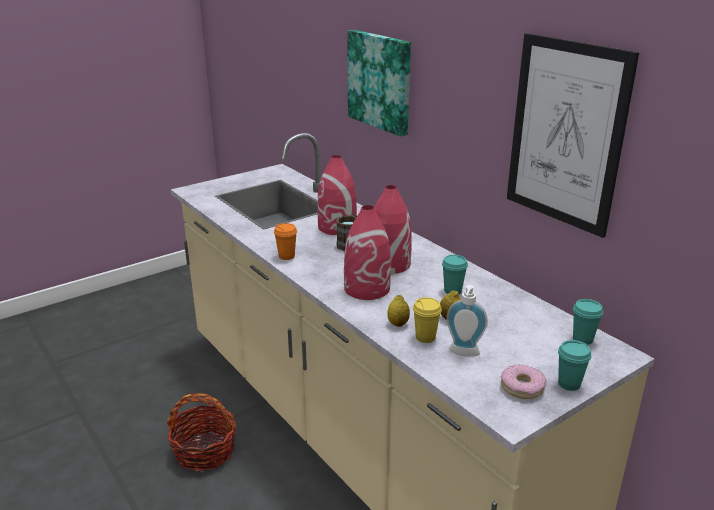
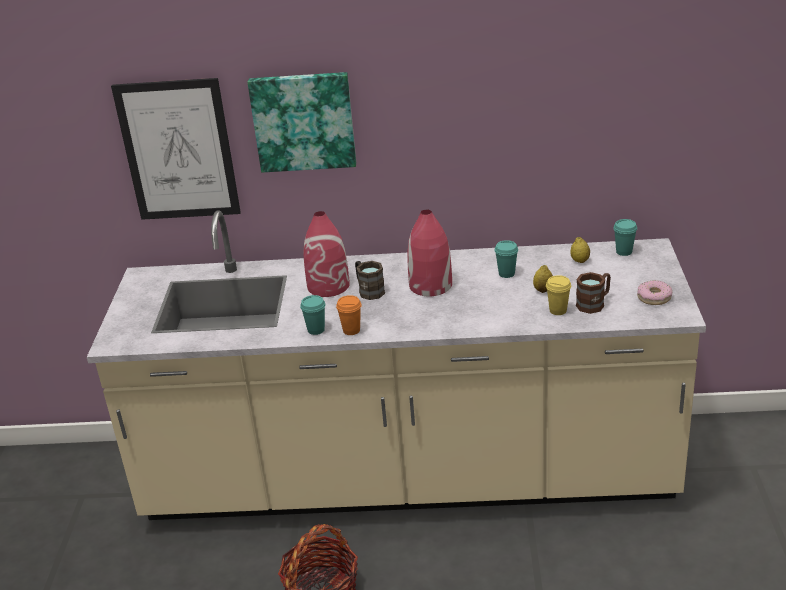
camera: 50 degrees left, 5 degrees up
red vase [344,205,391,300] -> none
lemon [387,295,410,327] -> lemon moved to [571,237,590,263]
soap dispenser [446,285,488,357] -> brown mug [576,272,611,314]
picture [507,33,639,238] -> picture moved to [111,78,241,220]
turquoise cup [558,340,591,391] -> turquoise cup moved to [300,295,325,335]

